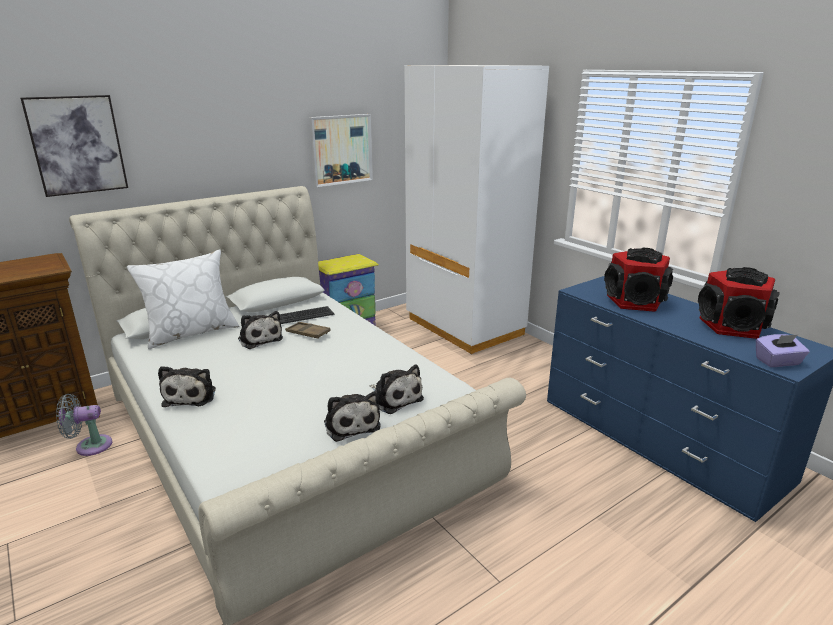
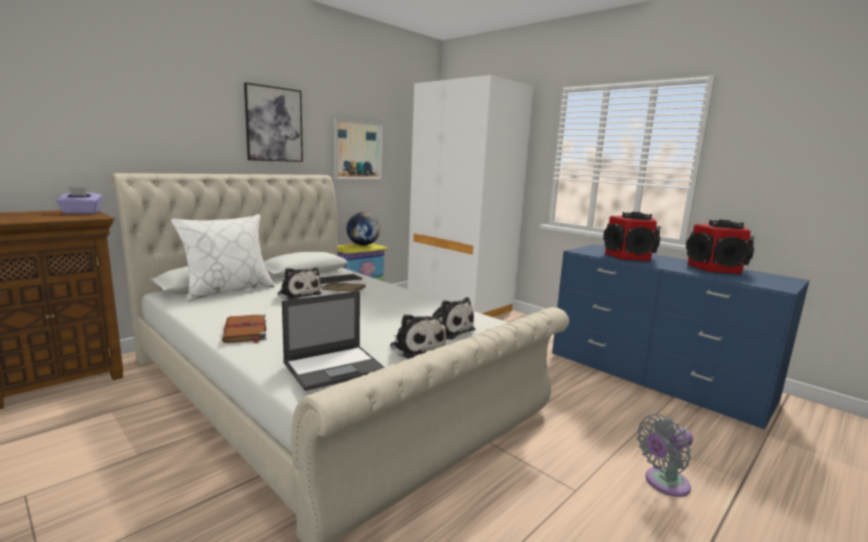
camera: 10 degrees left, 10 degrees down
picture [20,95,128,197] -> picture moved to [244,82,303,162]
grey fan [56,394,112,456] -> grey fan moved to [637,414,693,497]
plush toy [158,366,216,407] -> brown book [222,314,266,343]
purple tissue box [756,334,810,367] -> purple tissue box moved to [56,187,103,214]
none -> laptop [282,291,385,391]
none -> globe [347,212,380,246]

